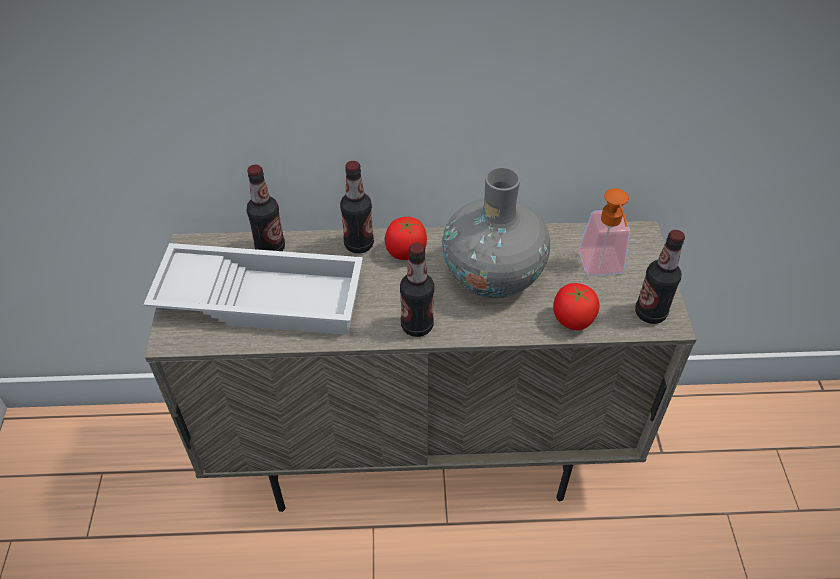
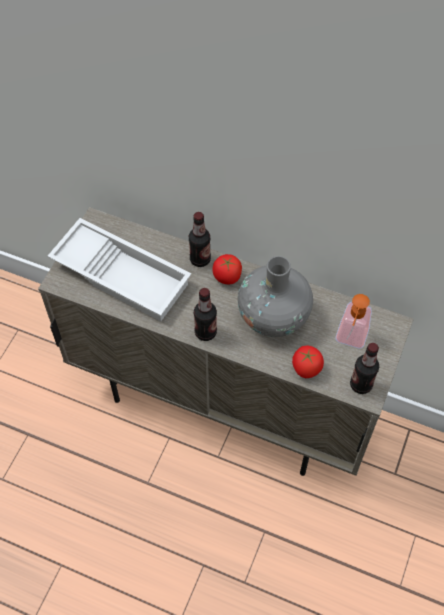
camera: 25 degrees right, 10 degrees up
bottle [247,165,285,251] -> none

